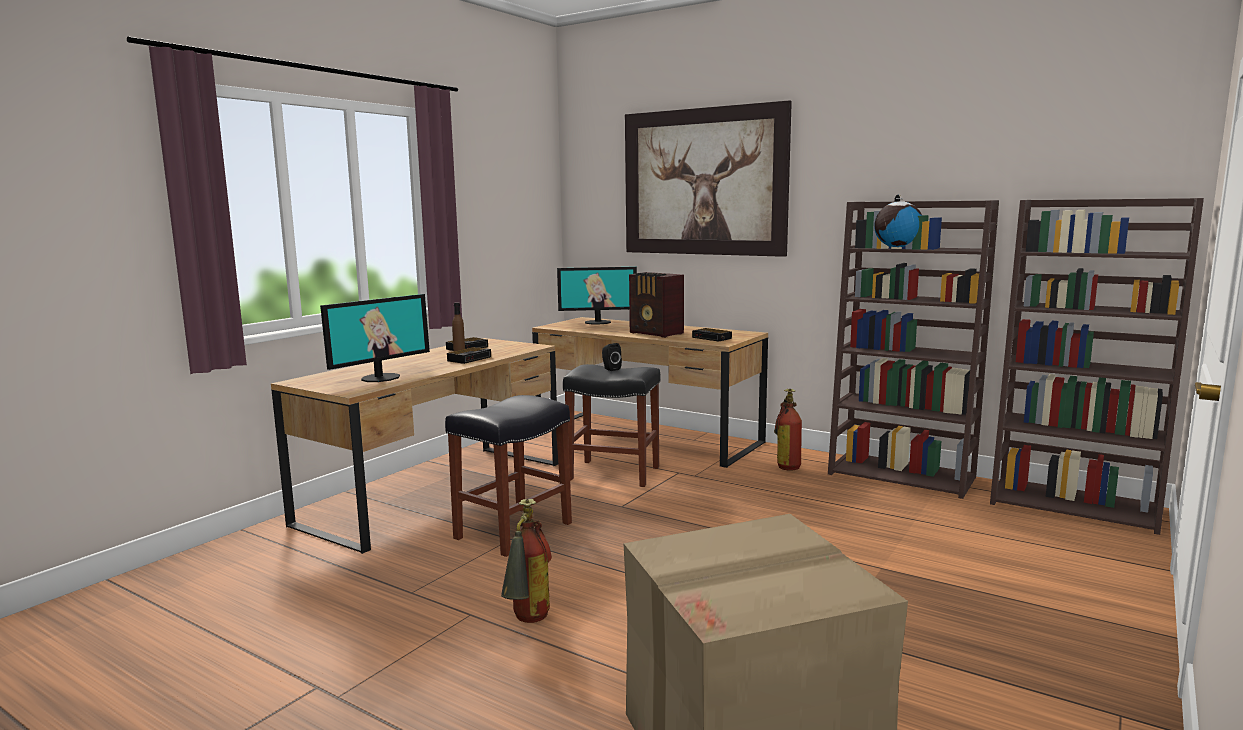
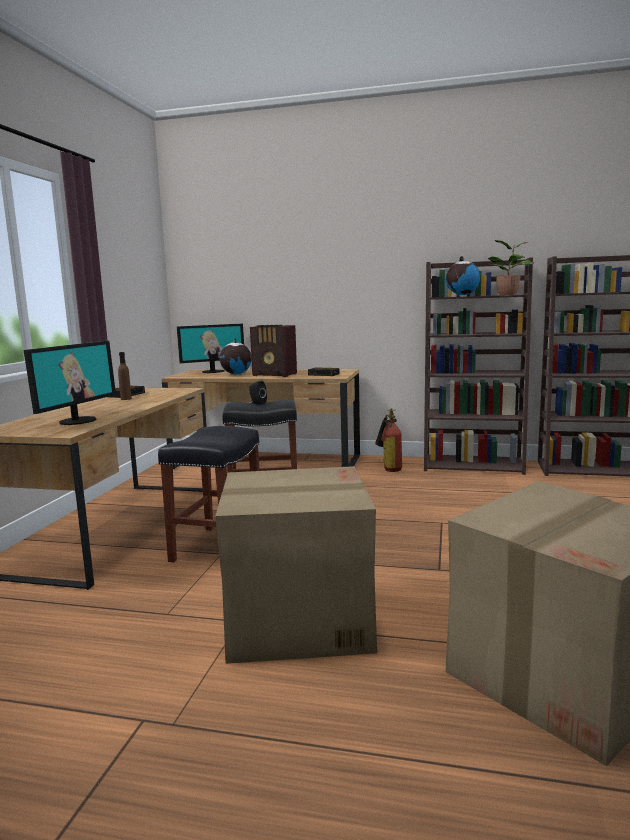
camera: 20 degrees left, 0 degrees up
alarm clock [447,347,491,364] -> none
fire extinguisher [501,499,552,623] -> cardboard box [215,466,377,664]
picture [625,100,792,257] -> none
none -> globe [219,338,252,374]
none -> potted plant [488,240,534,295]

